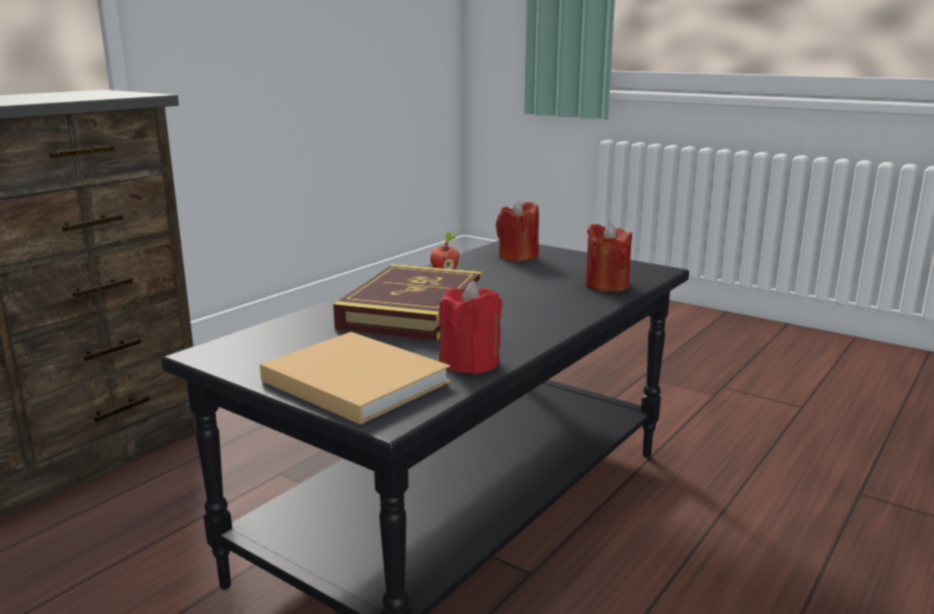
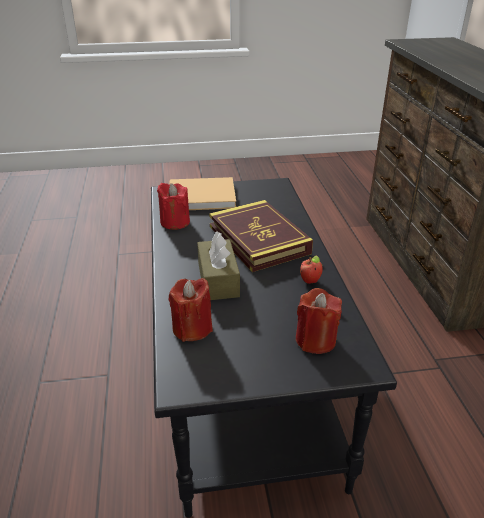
camera: 135 degrees right, 15 degrees up
none -> brown tissue box [197,231,240,300]

